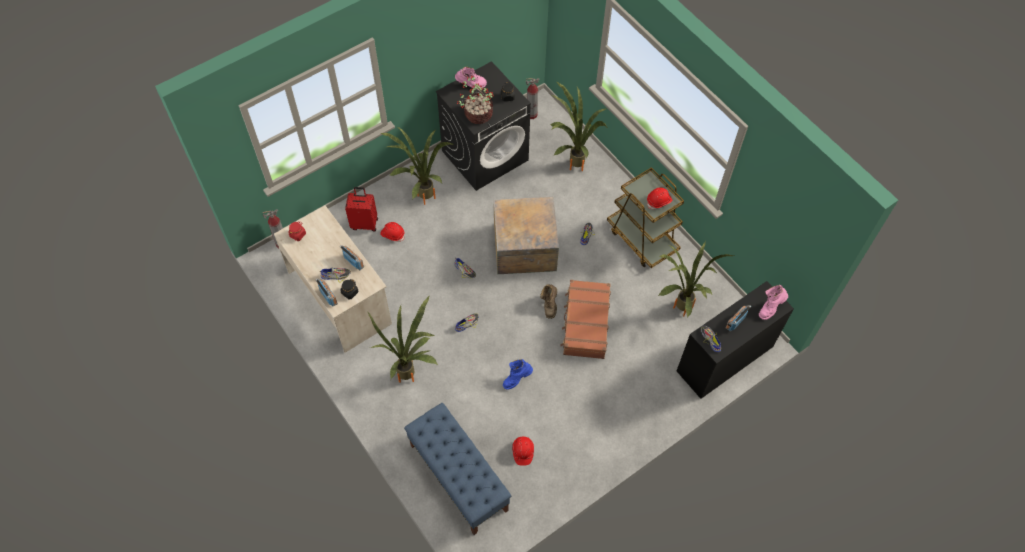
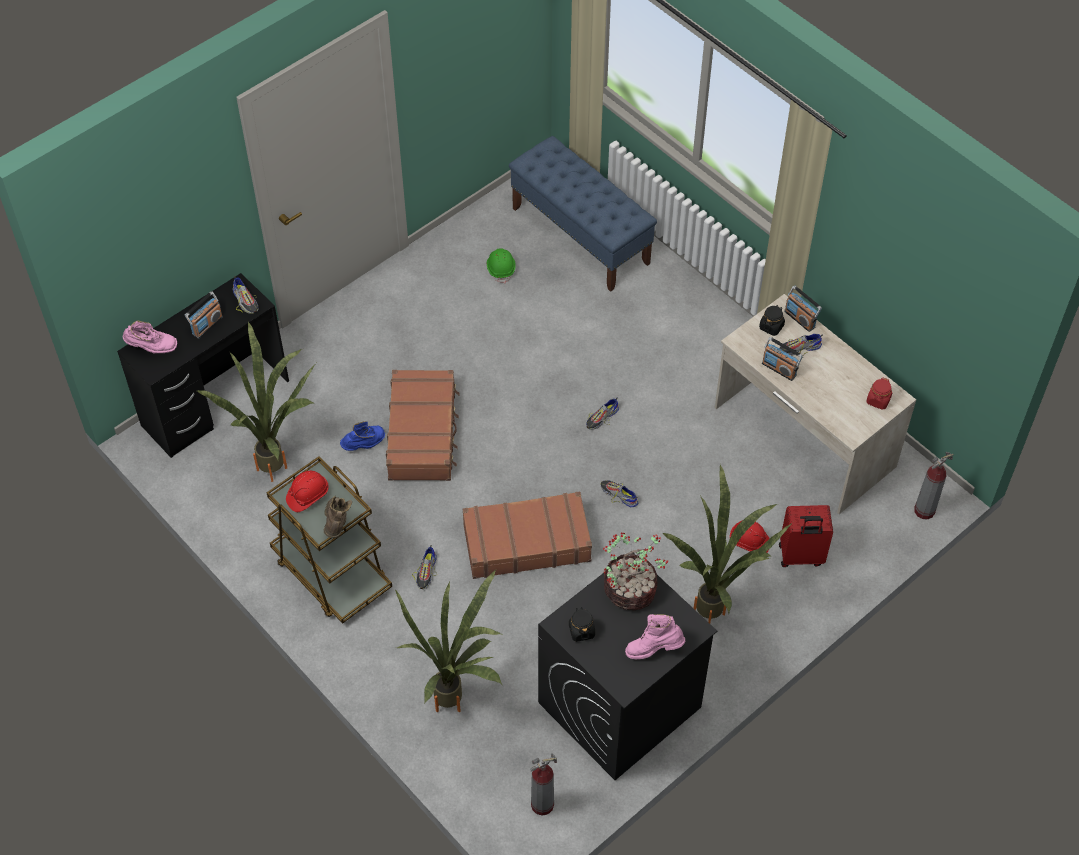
camera: 175 degrees right, 5 degrees down
potted plant [368,295,438,383] -> none
crate [494,197,559,274] -> brown suitcase [463,491,592,579]
blue boot [503,359,533,390] -> blue boot moved to [340,421,385,451]
red hard hat [512,437,534,466] -> green hard hat [487,248,516,284]
brown boot [540,284,557,319] -> brown boot moved to [324,496,352,538]
pink boot [759,285,788,320] -> pink boot turned 45 degrees clockwise [123,320,177,353]

